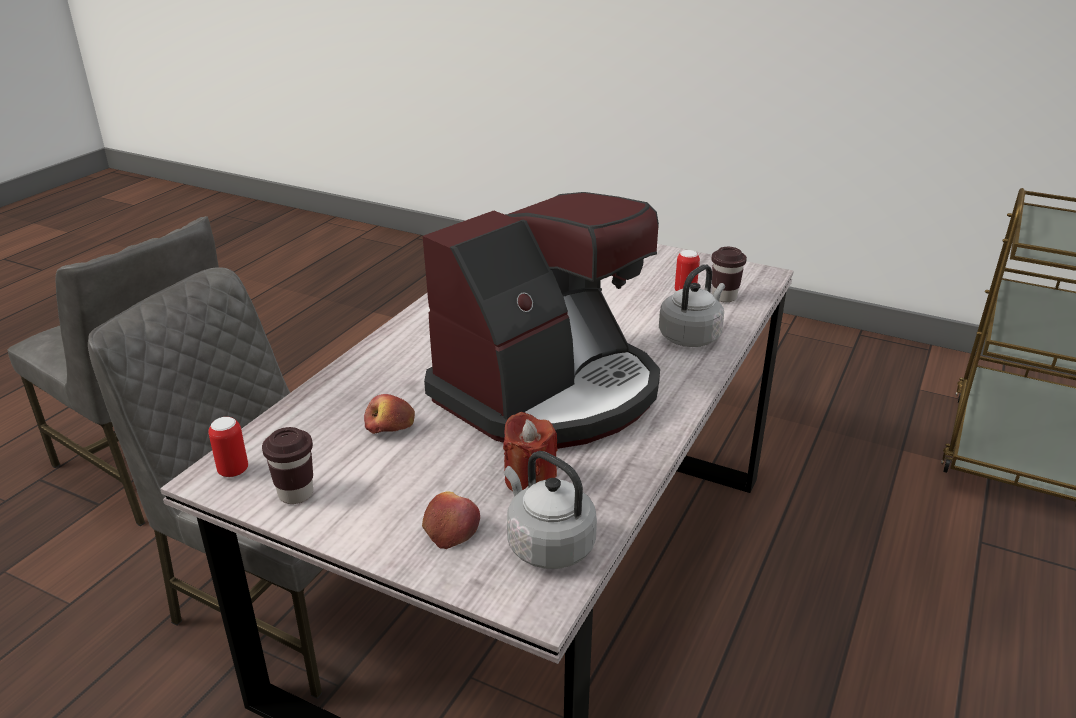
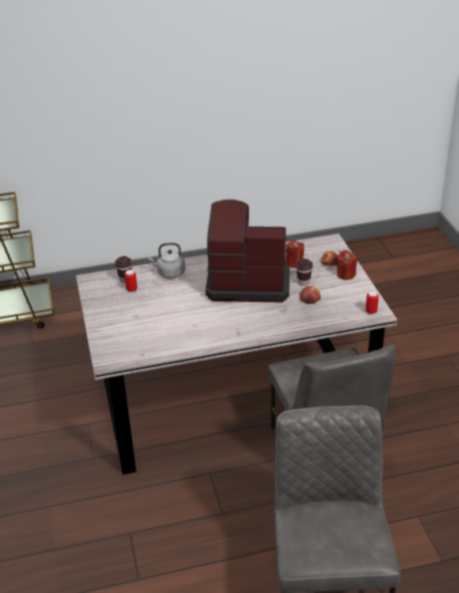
camera: 130 degrees left, 5 degrees up
brown cup [262,427,313,504] -> brown cup moved to [296,259,313,286]
grey kettle [504,451,597,569] -> none
none -> red candle [337,250,357,280]

